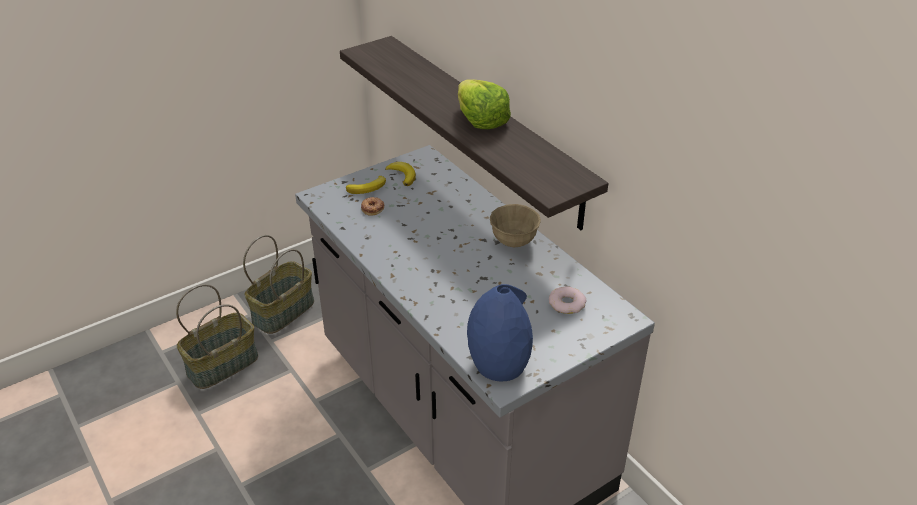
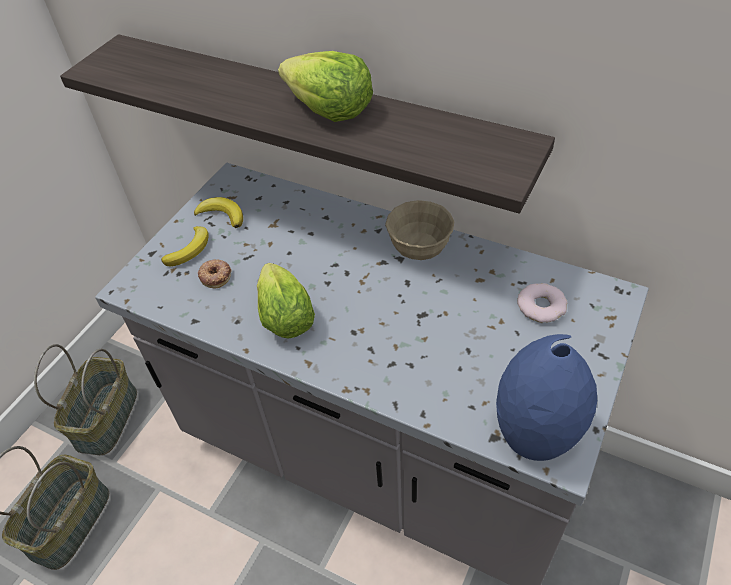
camera: 25 degrees left, 10 degrees up
none -> lettuce [257,263,315,338]

